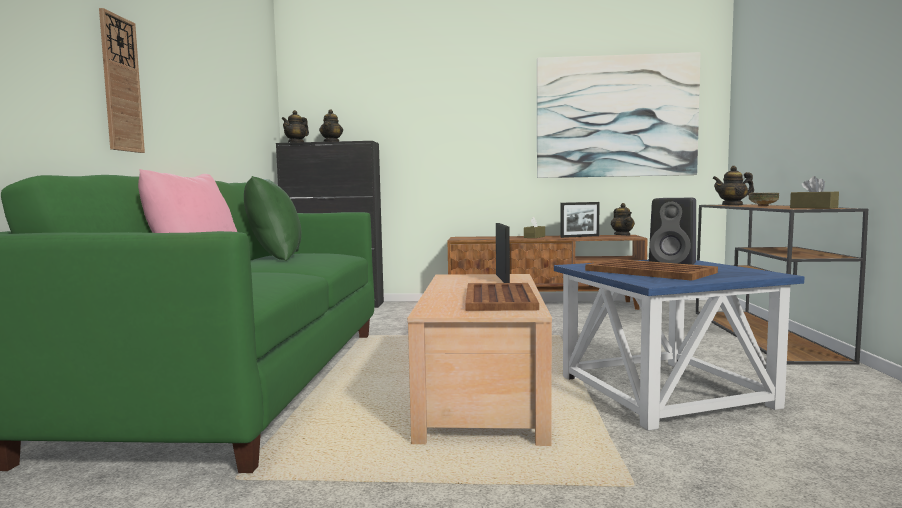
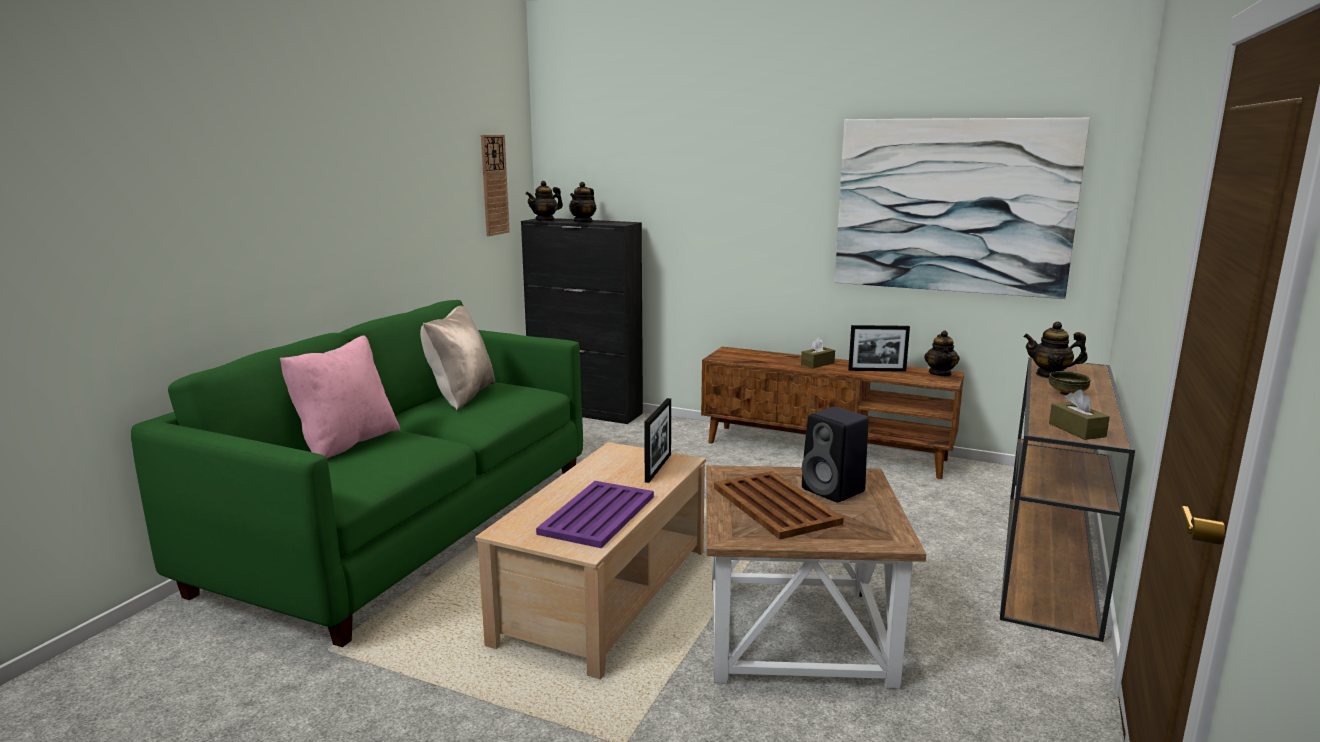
camera: 20 degrees right, 10 degrees up
wall clock [99,8,145,153] -> wall clock moved to [481,135,510,236]
green pillow [244,176,301,261] -> beige pillow [420,305,495,411]
brown tray [465,283,539,311] -> purple tray [536,481,654,548]
blue side table [554,260,804,431] -> brown side table [706,465,926,689]

